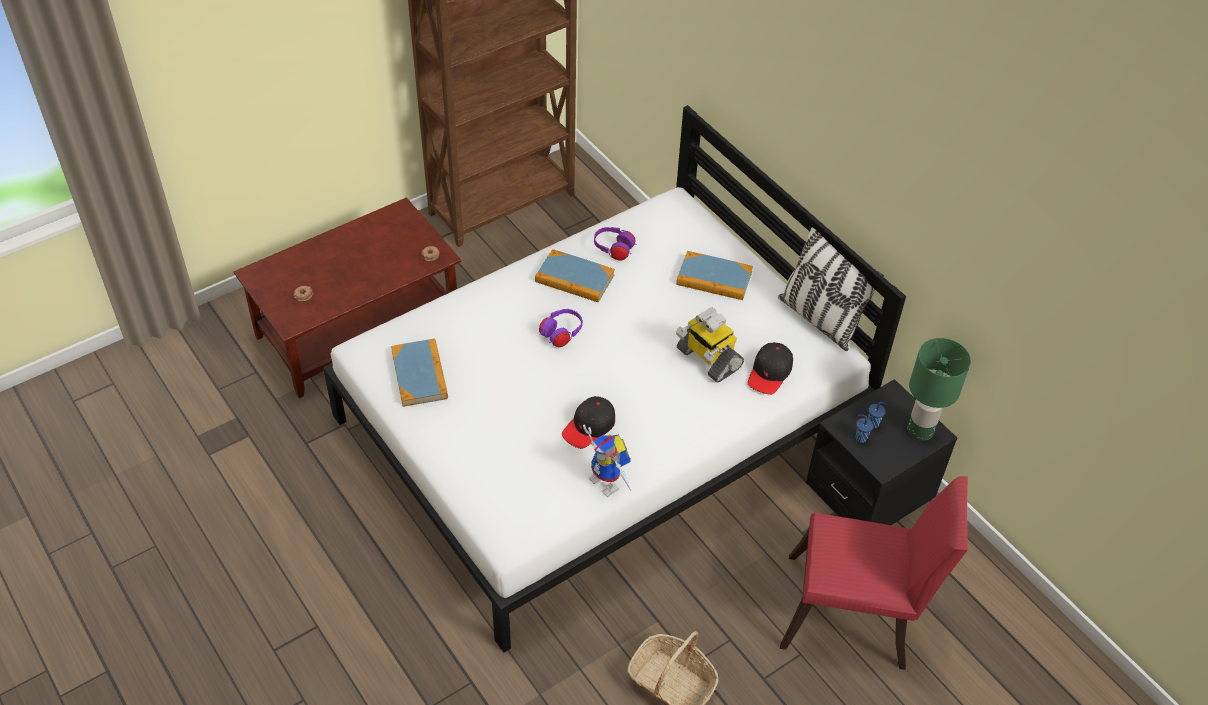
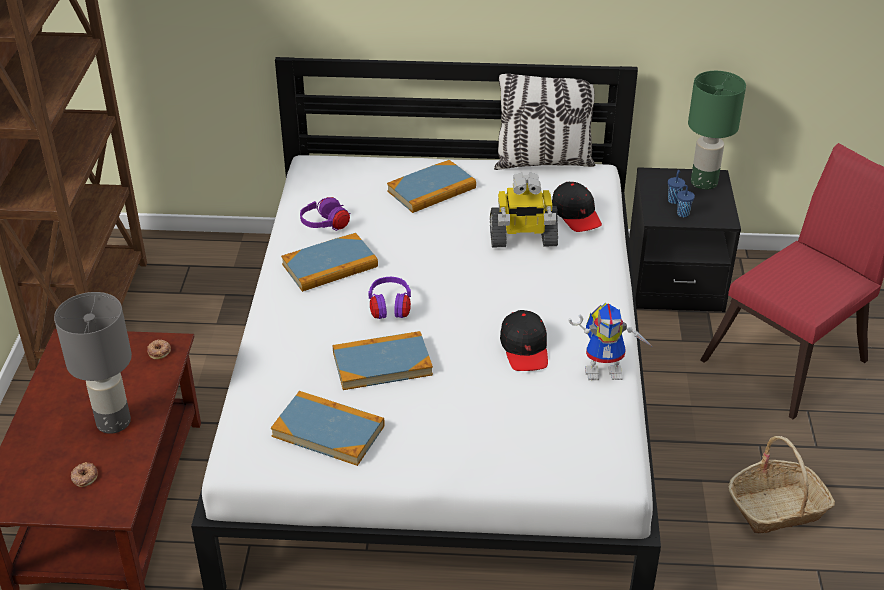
camera: 50 degrees left, 10 degrees down
none -> grey table lamp [54,292,132,434]
none -> book [333,331,433,390]

